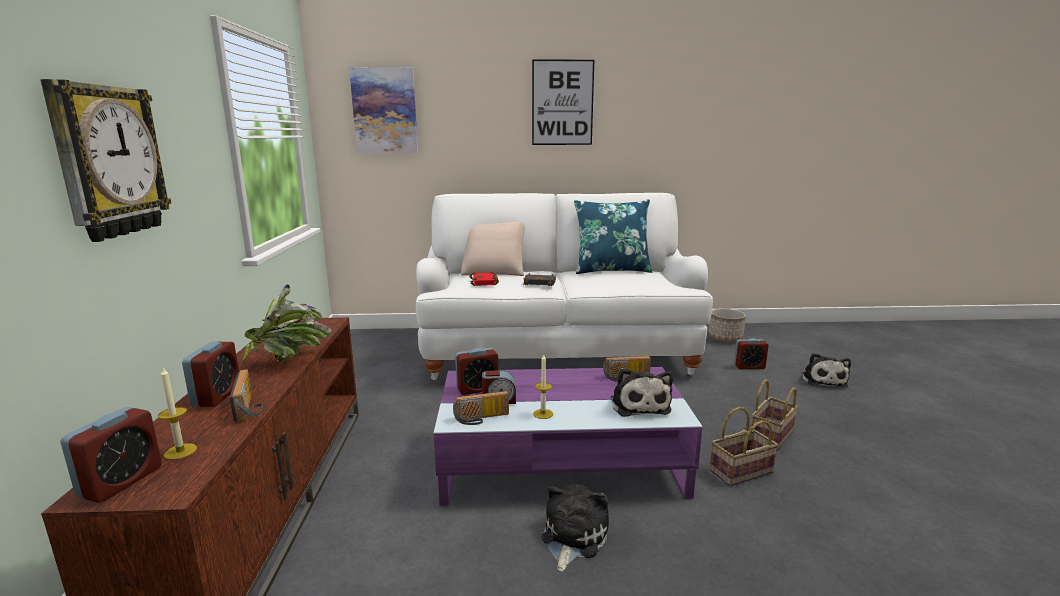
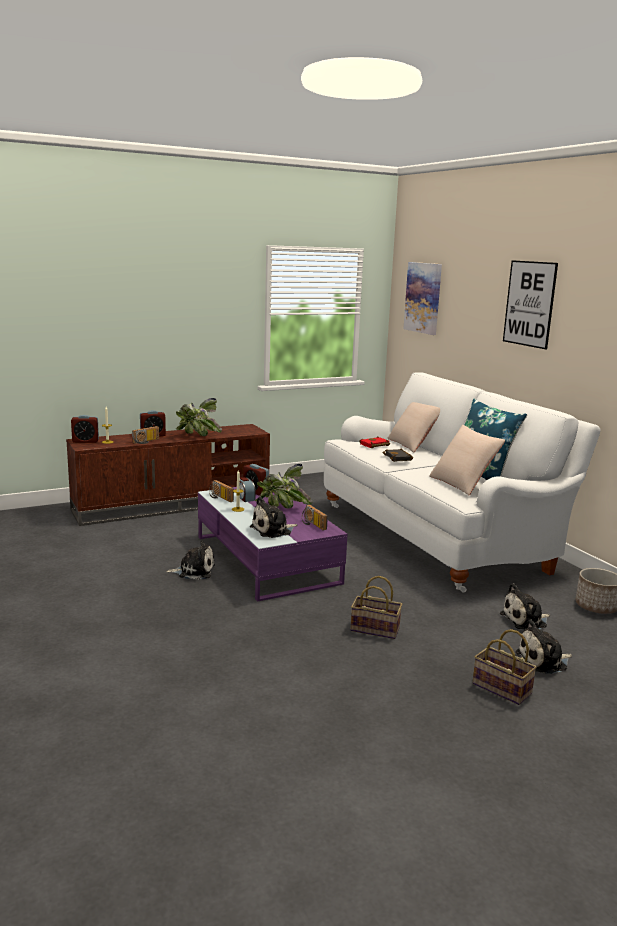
camera: 65 degrees right, 0 degrees up
wall clock [40,79,172,242] -> none
basket [710,407,778,486] -> basket moved to [472,629,537,705]
alarm clock [734,338,769,369] -> plush toy [500,583,550,630]
none -> potted plant [255,464,313,508]
none -> beige pillow [429,425,505,495]

